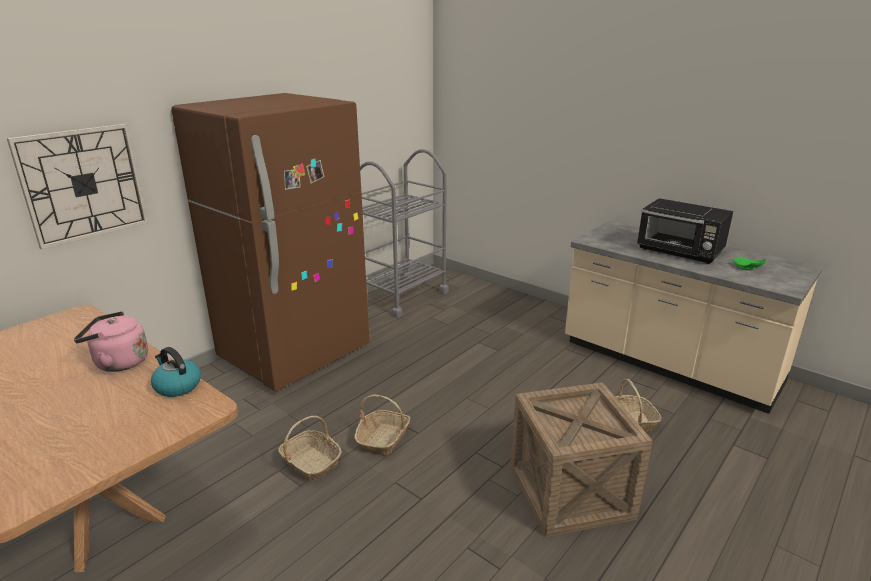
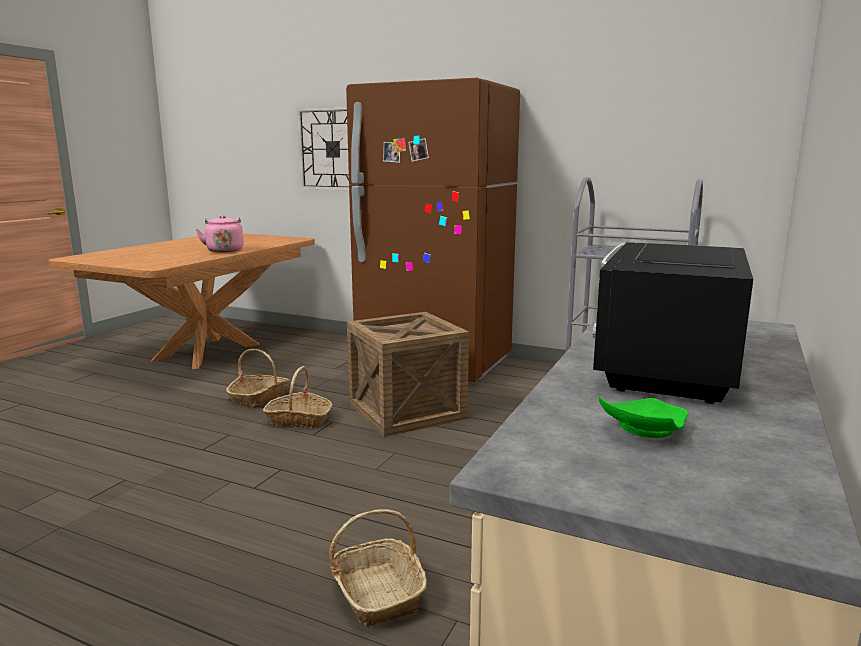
camera: 75 degrees right, 10 degrees down
kettle [151,347,201,397] -> none
crate [511,382,653,537] -> crate moved to [347,312,469,437]

